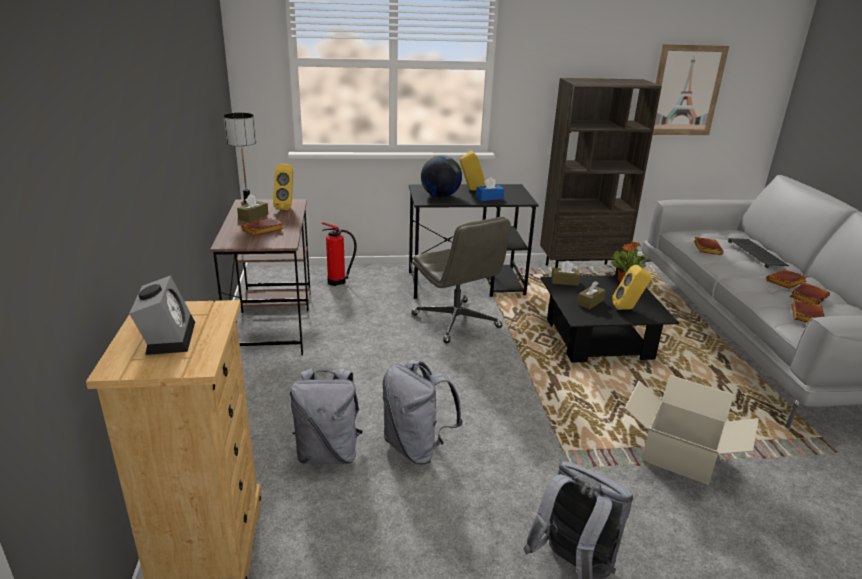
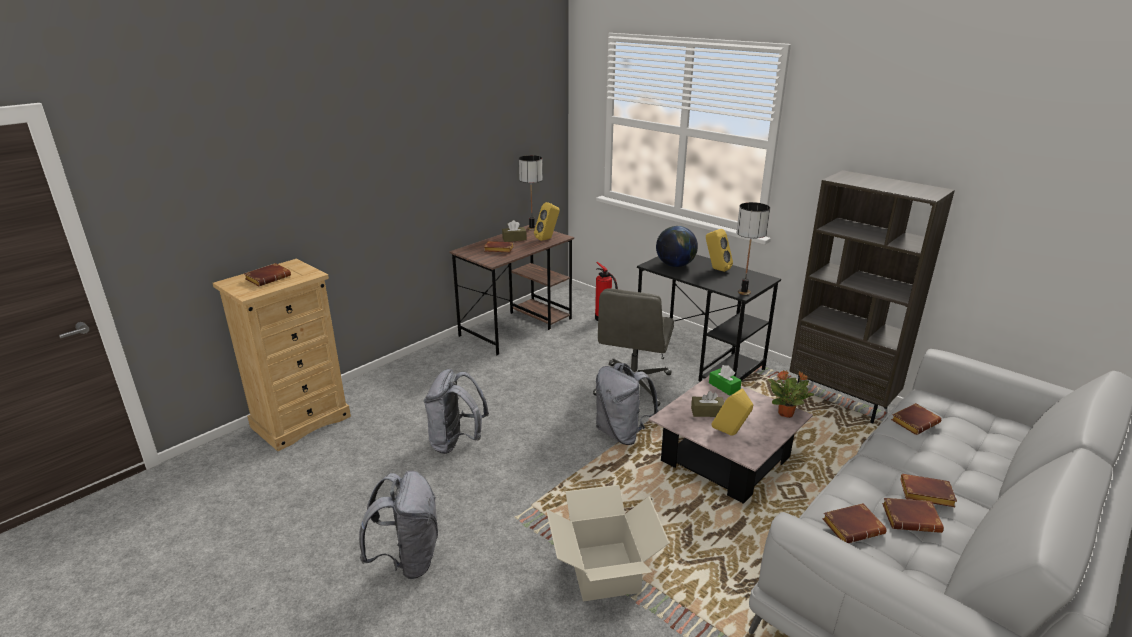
camera: 50 degrees right, 0 degrees up
alarm clock [129,275,195,355] -> brown book [244,263,291,286]
grey backpack [290,368,363,464] -> grey backpack moved to [596,363,659,445]
blue tissue box [476,177,504,201] -> none
black coffee table [540,275,679,363] -> pink coffee table [648,375,813,504]
brown tissue box [551,261,580,286] -> green tissue box [709,365,742,396]
picture [653,44,729,135] -> none
keyboard [728,238,789,268] -> none
none -> table lamp [736,202,770,295]

